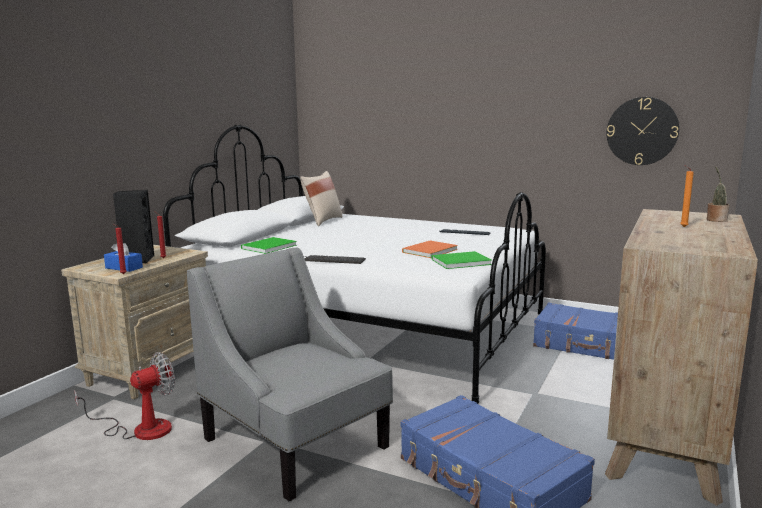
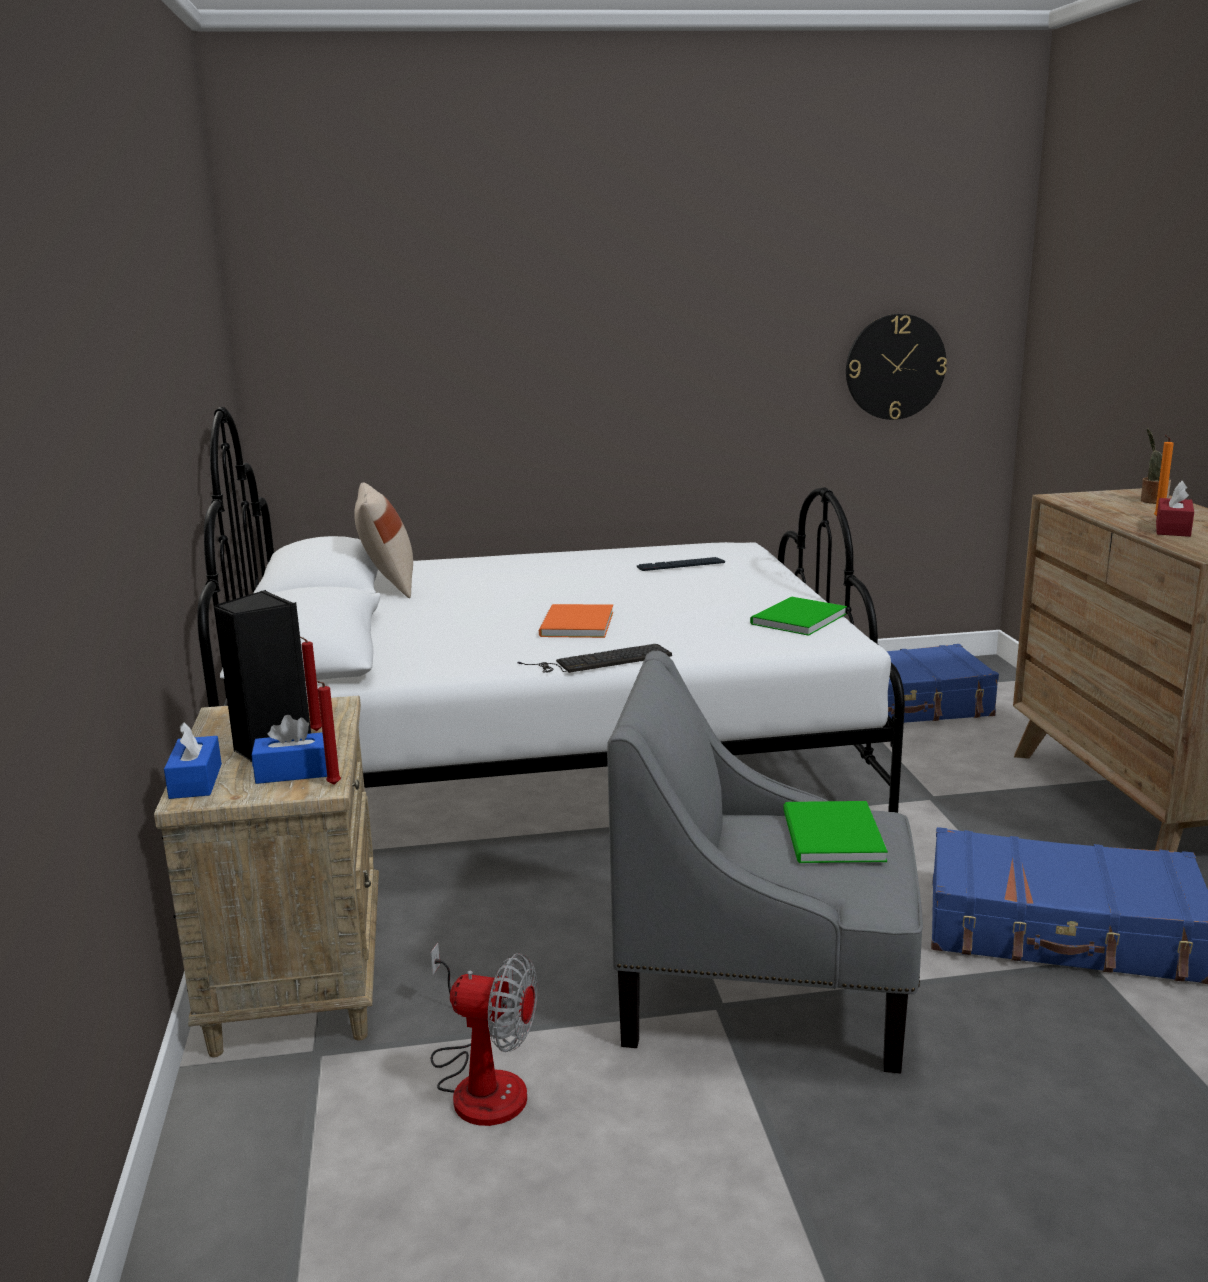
camera: 35 degrees left, 5 degrees up
fan [74,352,175,440] -> fan turned 90 degrees clockwise [431,943,538,1126]
green book [241,237,297,254] -> green book moved to [783,801,888,863]
orange book [402,241,458,258] -> orange book moved to [539,604,613,638]
none -> blue tissue box [164,722,222,799]
none -> red tissue box [1156,481,1194,537]

